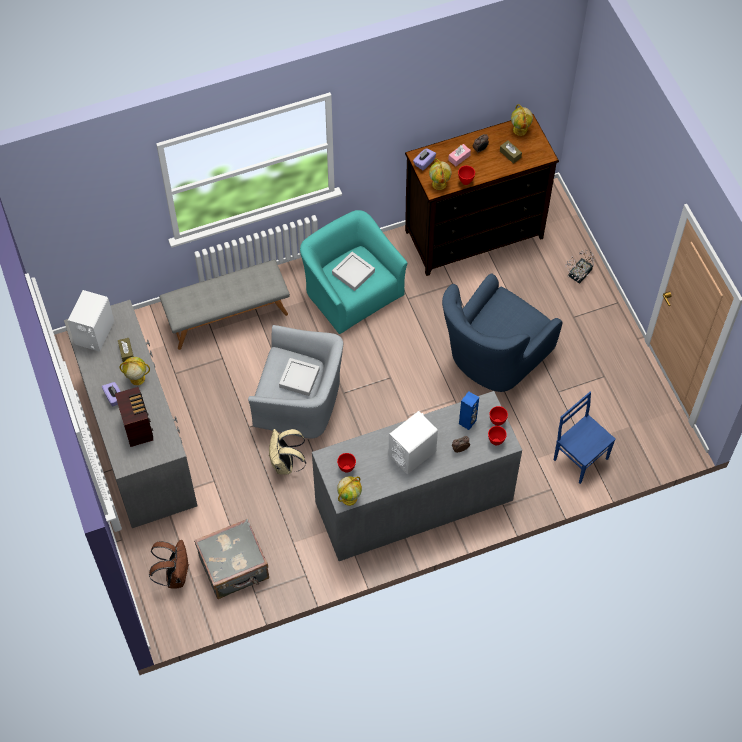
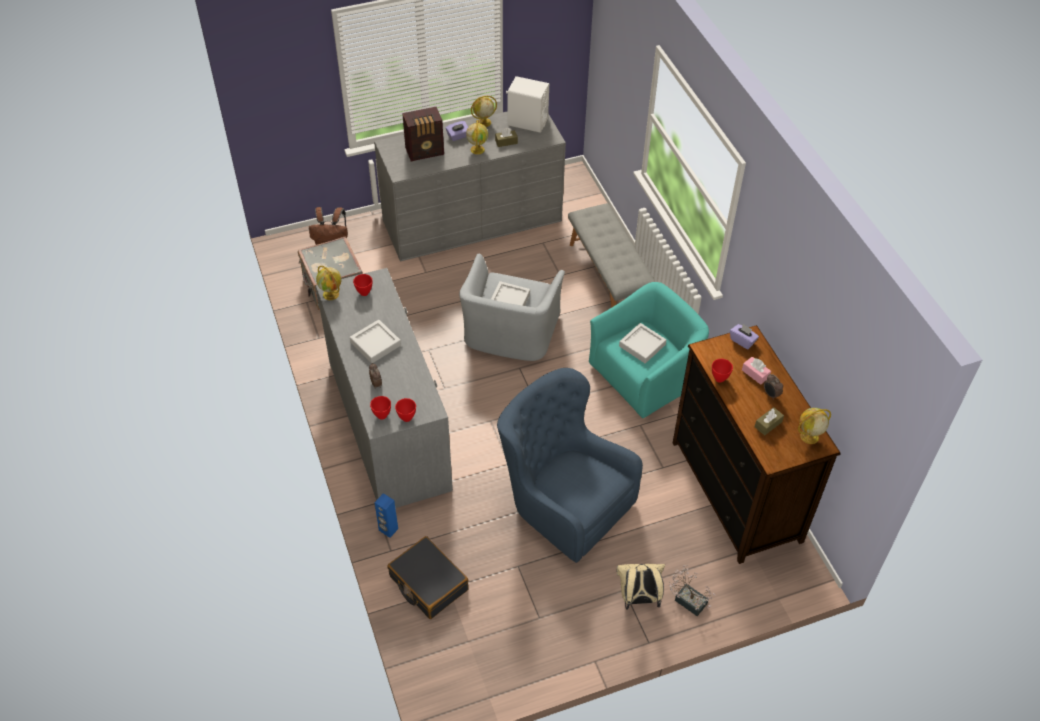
camera: 90 degrees right, 10 degrees down
beige backpack [269,429,306,475] -> beige backpack moved to [617,564,665,610]
white speaker [389,411,438,474] -> grey tray [350,320,401,363]
globe [429,158,452,190] -> globe moved to [471,96,497,127]
blue speaker [459,391,479,430] -> blue speaker moved to [374,493,398,538]
blue chair [554,392,616,484] -> black suitcase [387,536,469,619]

